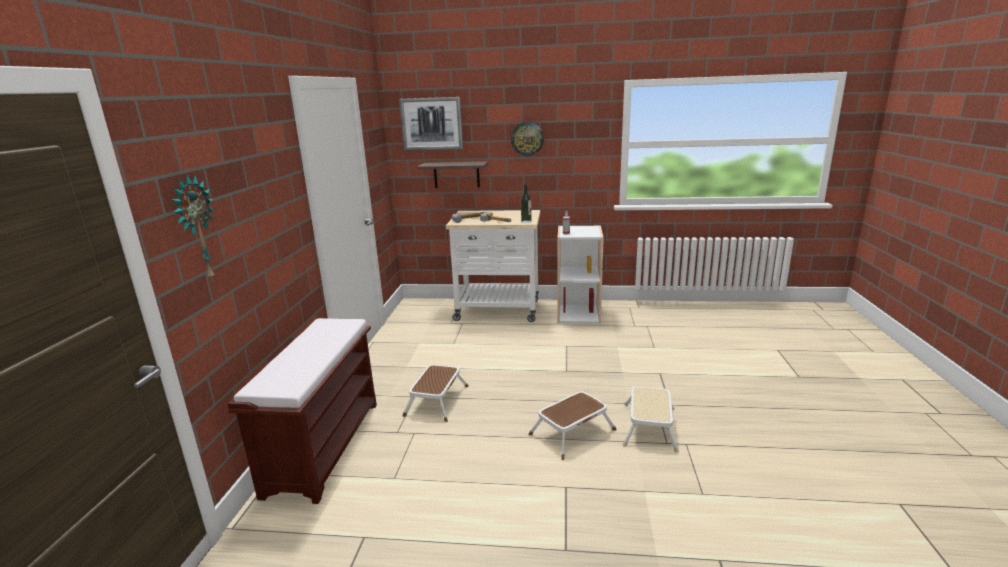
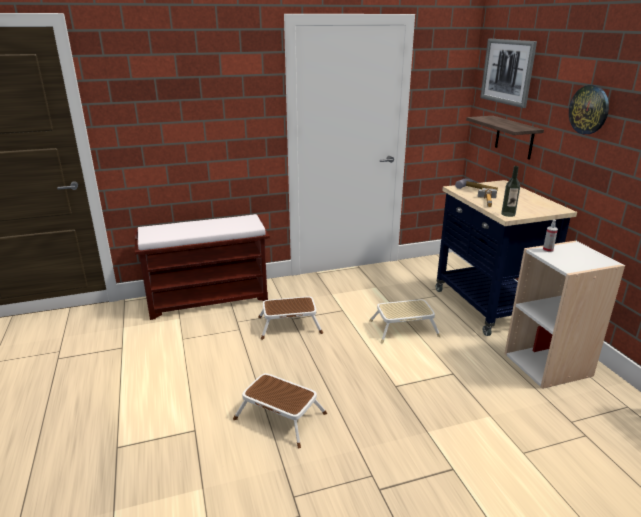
camera: 65 degrees right, 5 degrees up
wall clock [172,175,215,280] -> none
white cart [446,210,540,322] -> blue cart [436,180,577,336]
beige step ladder [622,386,679,453] -> beige step ladder moved to [369,299,441,344]

